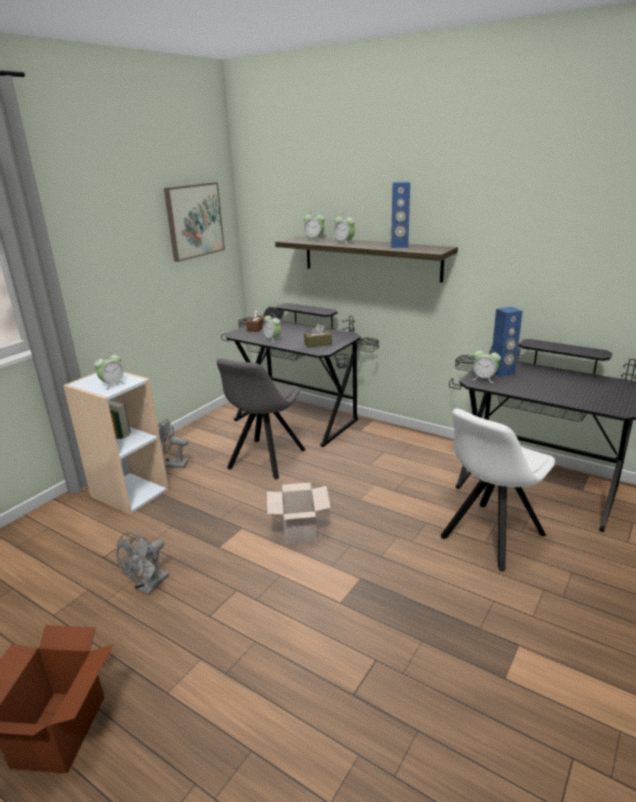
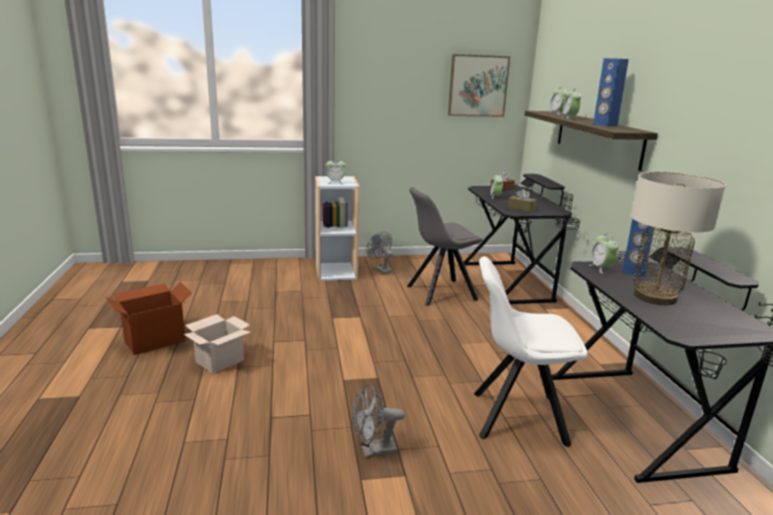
camera: 45 degrees right, 5 degrees down
grey fan [116,533,169,595] -> grey fan moved to [352,384,405,458]
cardboard box [267,482,331,544] -> cardboard box moved to [184,314,250,374]
none -> table lamp [631,172,726,305]

